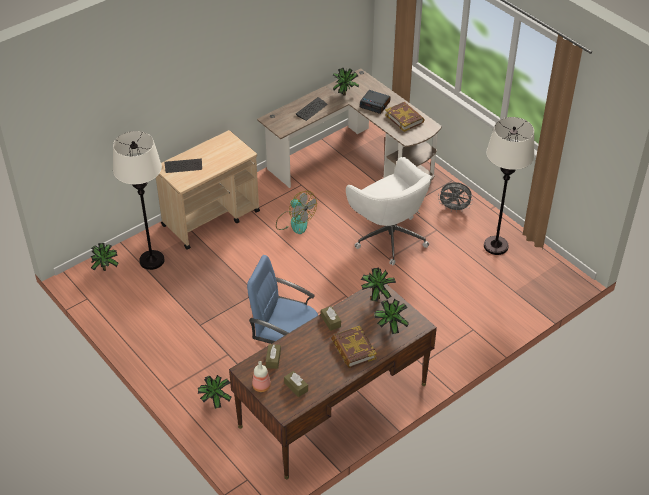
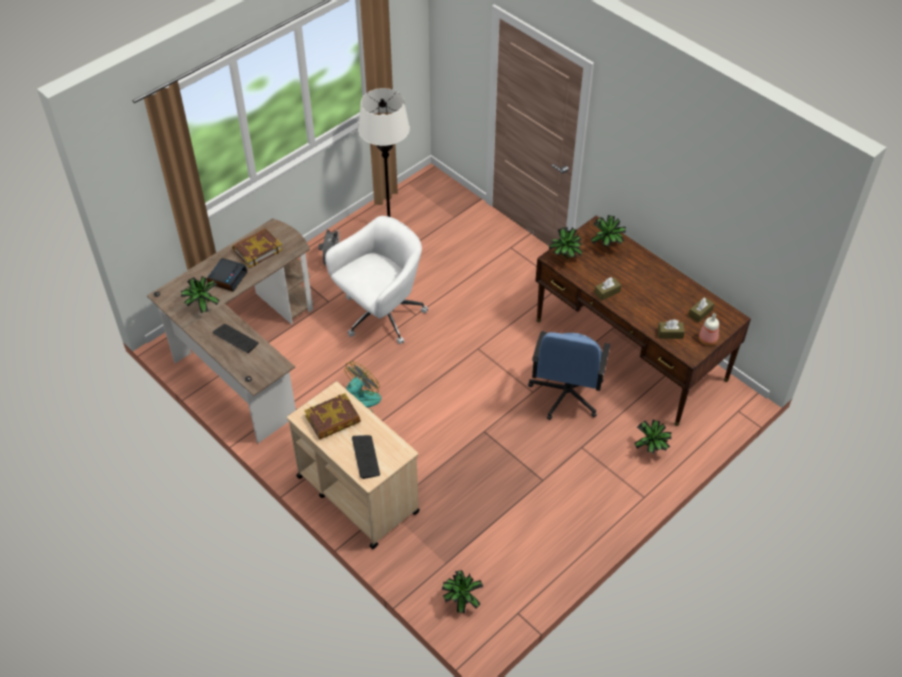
camera: 95 degrees left, 5 degrees up
white floor lamp [113,131,165,270] -> none
book [331,326,377,368] -> book moved to [304,393,361,440]

